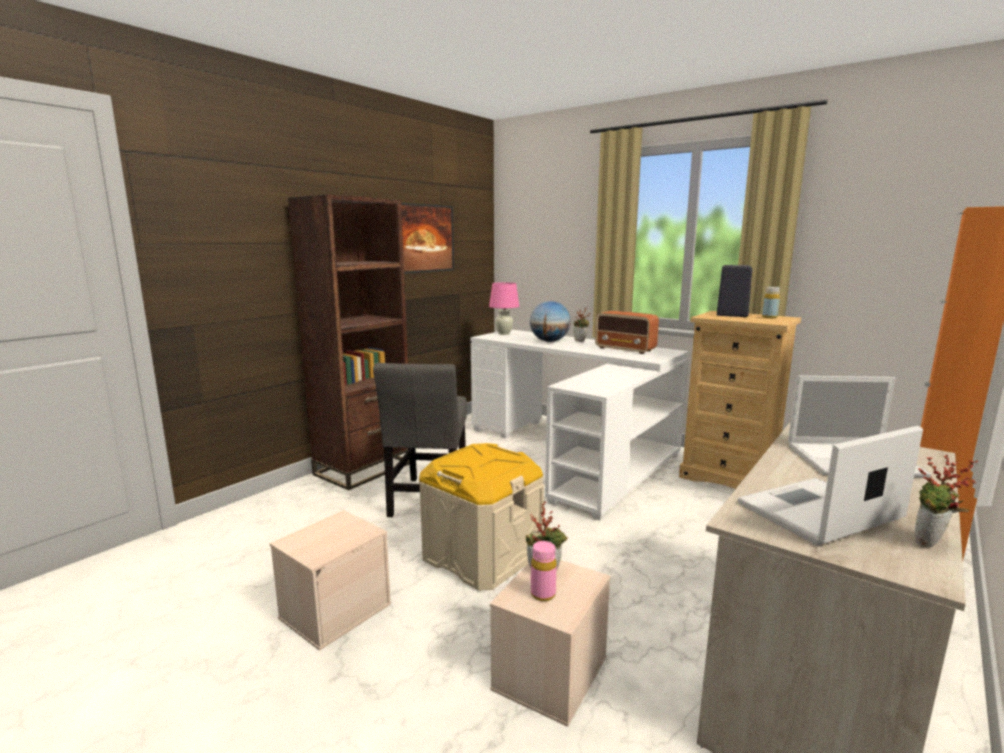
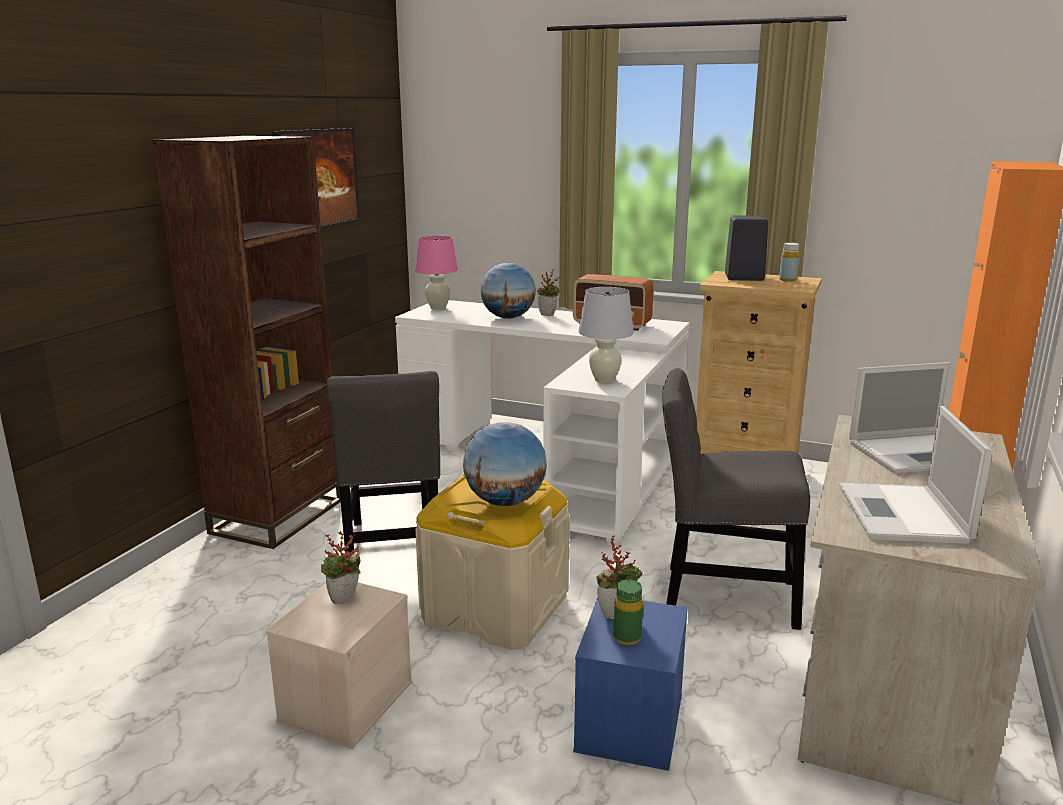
camera: 15 degrees left, 5 degrees up
beige storage box [490,560,611,727] -> blue storage box [573,597,688,771]
pink bottle [531,541,557,601] -> green bottle [613,579,643,645]
laptop [738,426,923,546] -> laptop turned 45 degrees counterclockwise [839,406,992,544]
potted plant [915,455,978,547] -> potted plant moved to [321,531,361,604]
none -> globe [463,422,547,506]
none -> white table lamp [578,287,634,383]
none -> grey chair [662,368,810,630]

